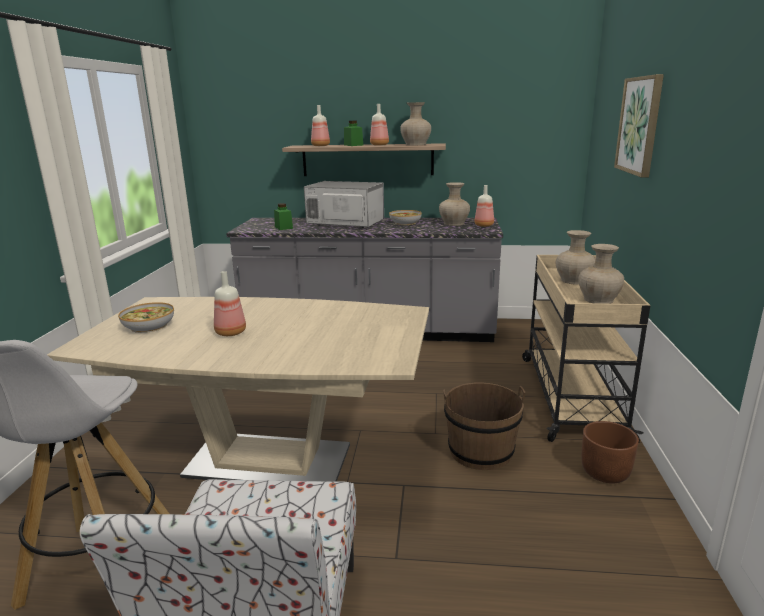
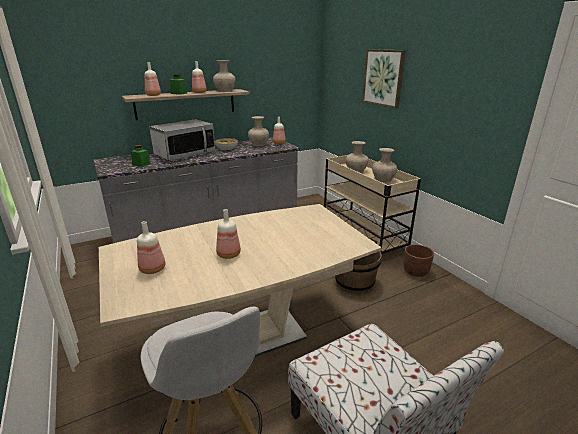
camera: 35 degrees left, 5 degrees up
bowl [118,302,174,333] -> bottle [137,221,165,274]
microwave [304,181,384,228] -> microwave turned 150 degrees clockwise [149,119,215,161]

